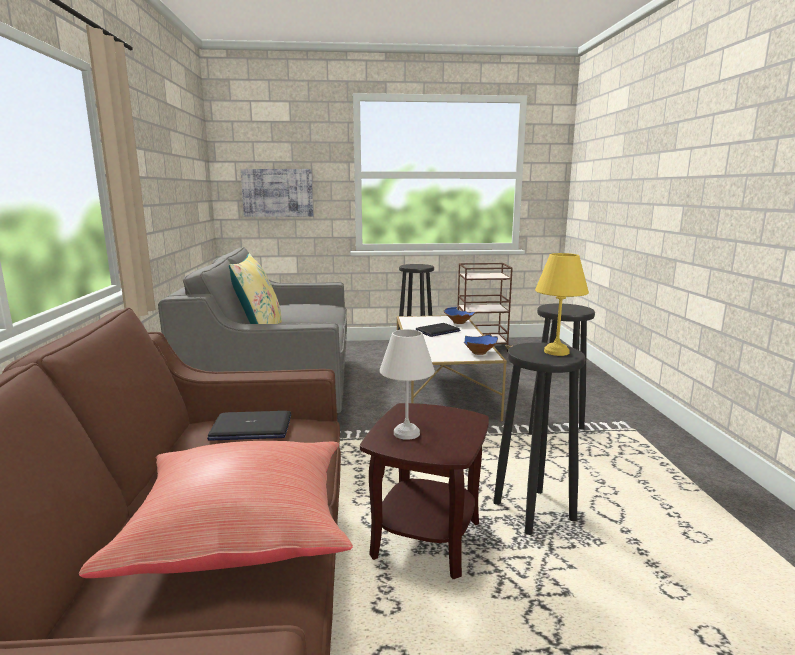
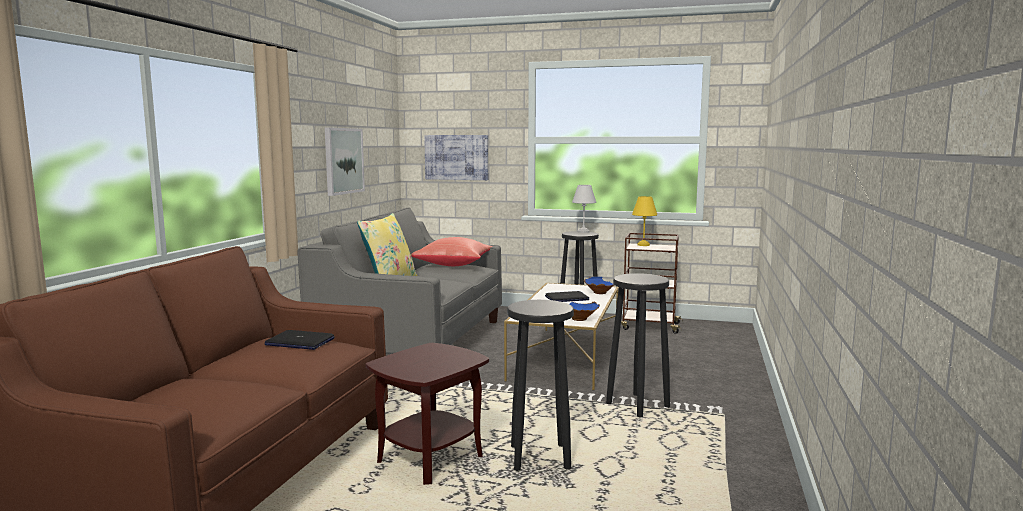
camera: 20 degrees right, 5 degrees down
red pillow [79,441,353,578] -> red pillow moved to [411,237,493,266]
white table lamp [380,329,435,440] -> white table lamp moved to [572,185,596,233]
yellow table lamp [535,253,589,356] -> yellow table lamp moved to [632,196,657,246]
none -> picture [325,127,365,196]

